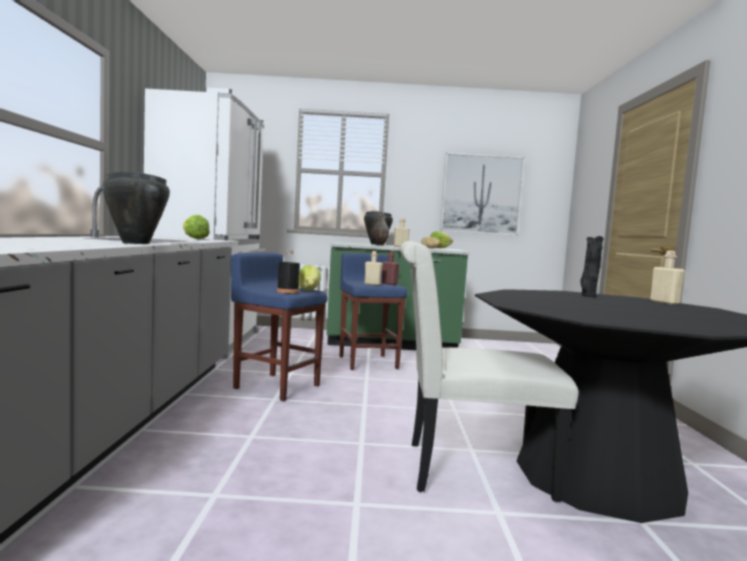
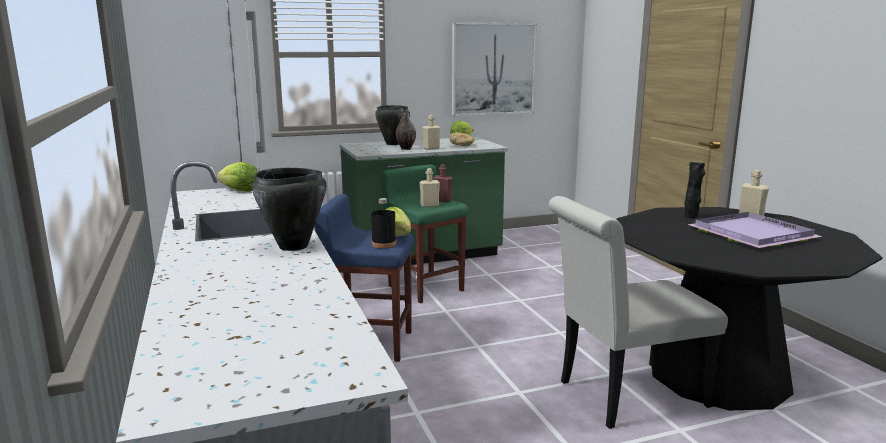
camera: 20 degrees left, 10 degrees up
blue stool [340,253,407,370] -> green stool [381,165,468,303]
none -> purple tray [688,212,823,248]

